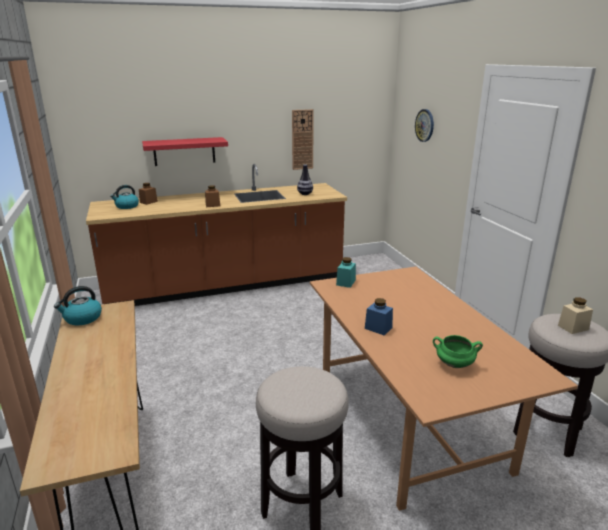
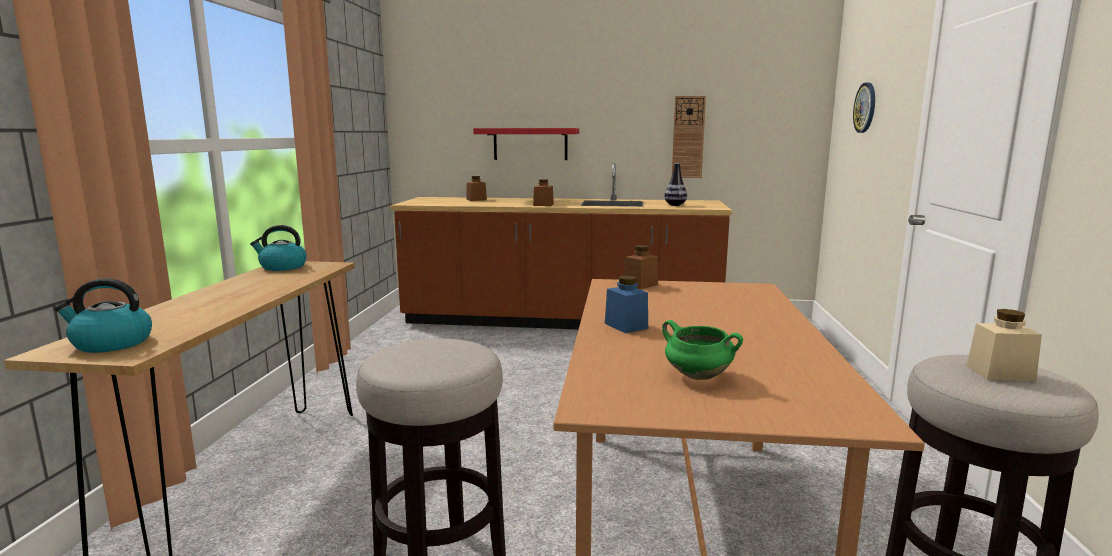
camera: 25 degrees right, 10 degrees down
kettle [110,185,139,209] -> kettle moved to [54,278,152,353]
turquoise jar [336,257,356,288] -> brown jar [624,245,658,289]

